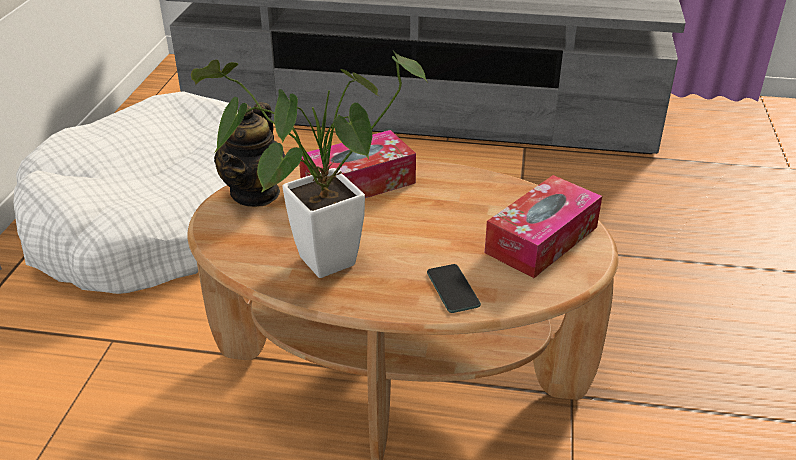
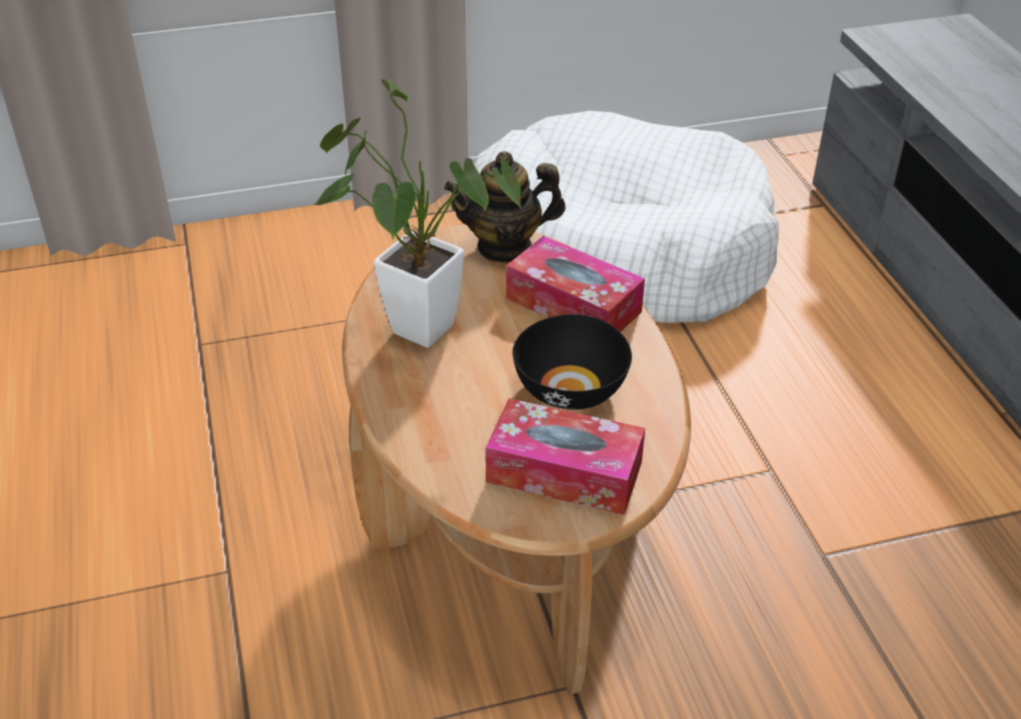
camera: 65 degrees right, 5 degrees up
phone [427,264,481,313] -> none
none -> black bowl [512,314,632,410]

